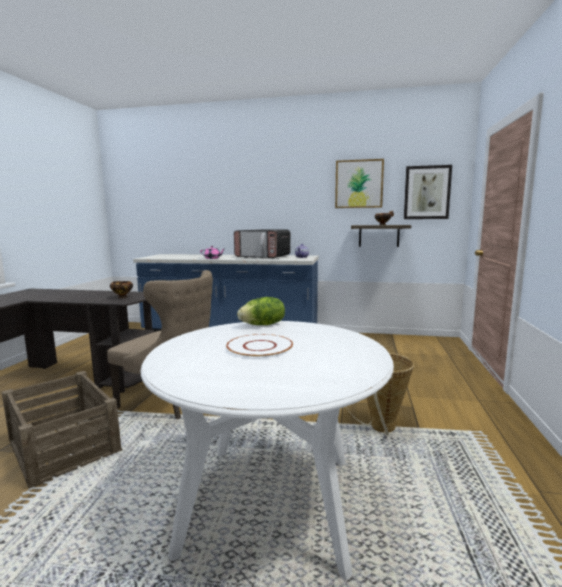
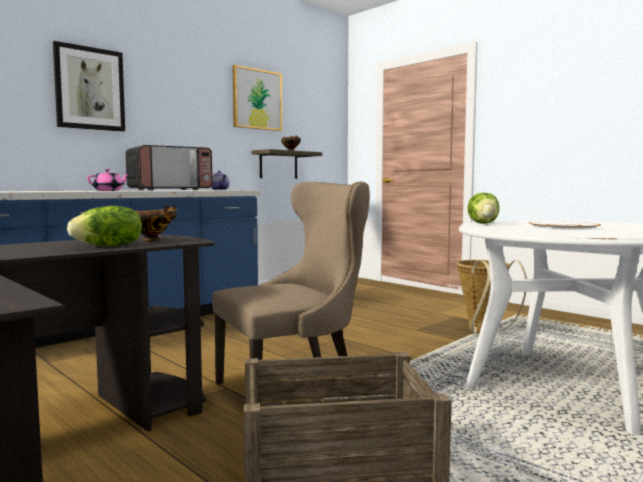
camera: 55 degrees left, 5 degrees down
picture [404,165,452,219] -> picture moved to [53,41,125,132]
none -> lettuce [67,206,142,246]

